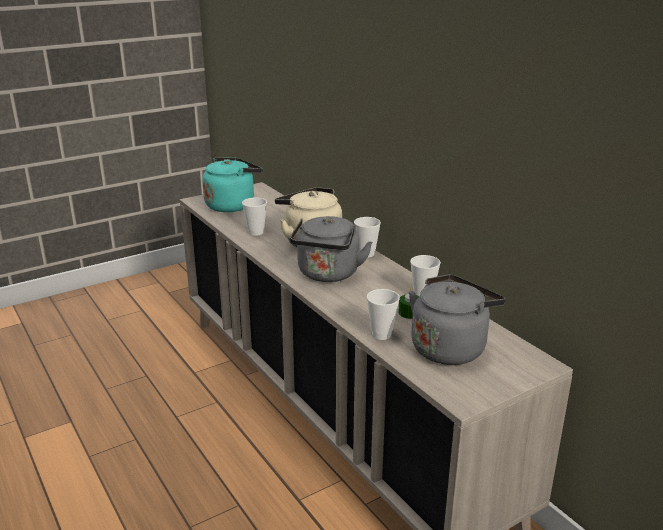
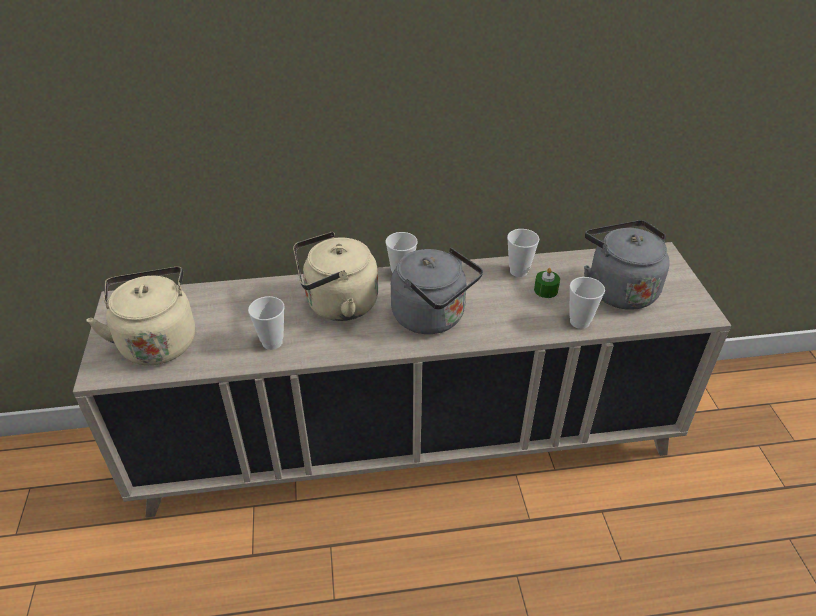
camera: 65 degrees left, 15 degrees up
turquoise kettle [202,157,263,212] -> beige kettle [86,267,195,365]

